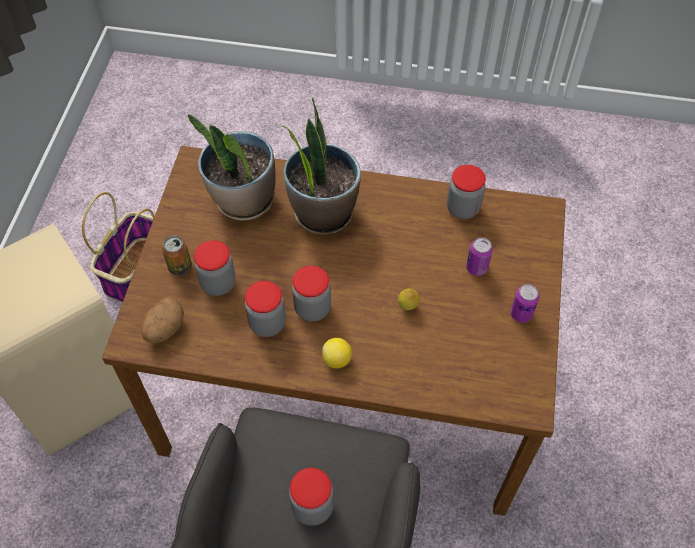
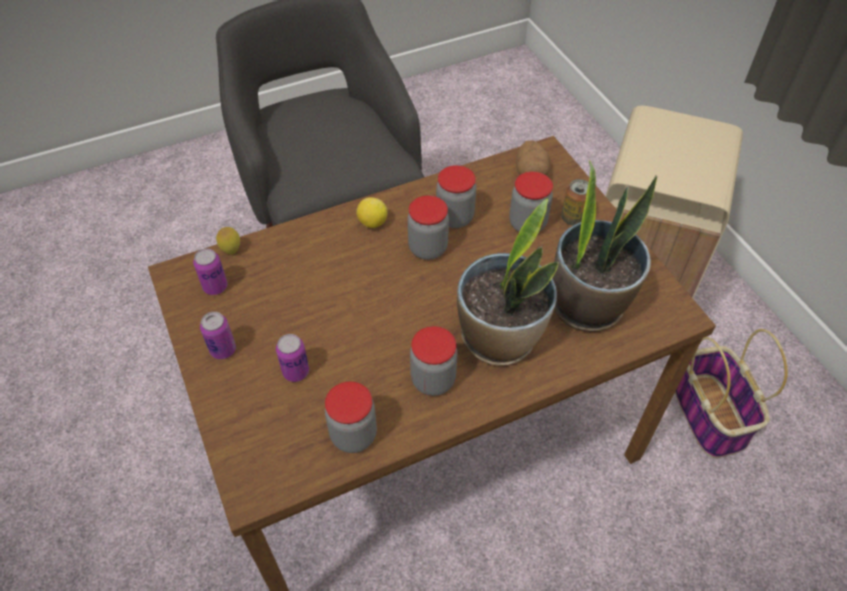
camera: 145 degrees right, 5 degrees down
jar [289,468,334,526] -> jar moved to [410,326,458,396]
lemon [398,289,419,310] -> lemon moved to [216,227,240,255]
none -> can [193,249,227,295]

